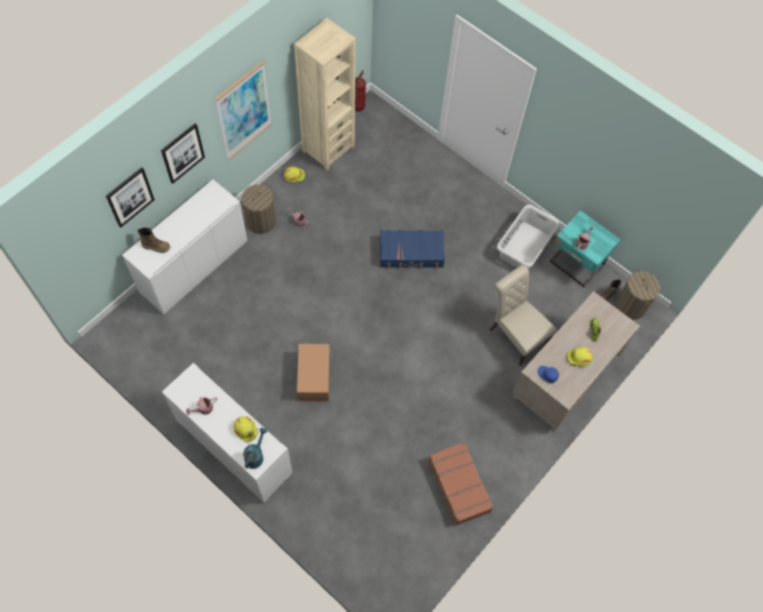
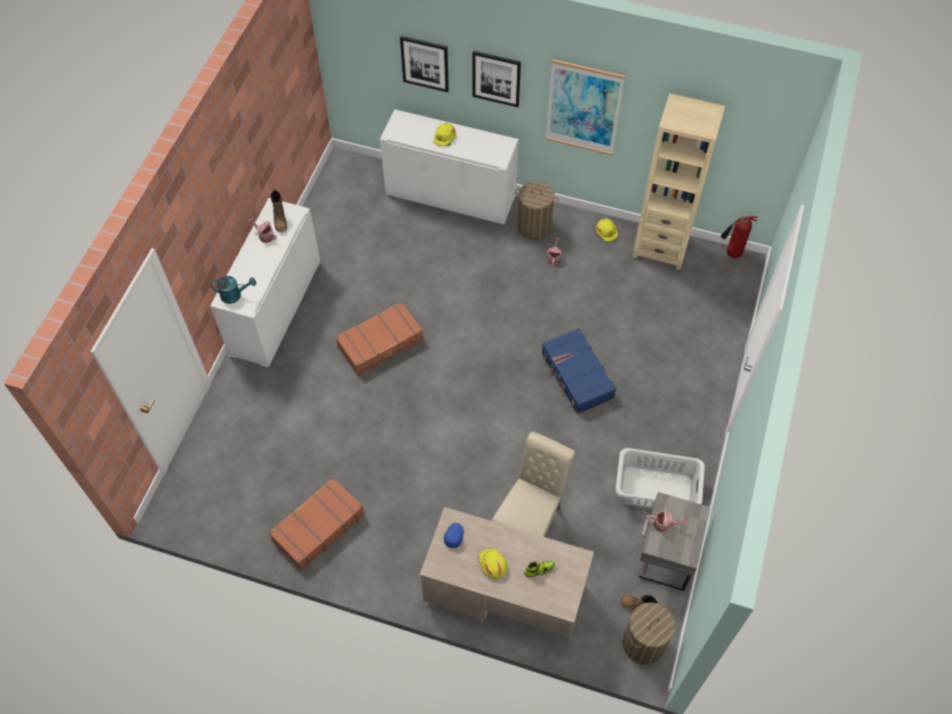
camera: 70 degrees right, 5 degrees down
boot [137,228,170,253] -> boot moved to [271,189,287,232]
yellow hard hat [234,416,259,443] -> yellow hard hat moved to [434,123,456,146]
cardboard box [297,344,330,401] -> brown suitcase [335,301,424,376]
turquoise nightstand [550,211,621,287] -> grey nightstand [639,492,711,591]

